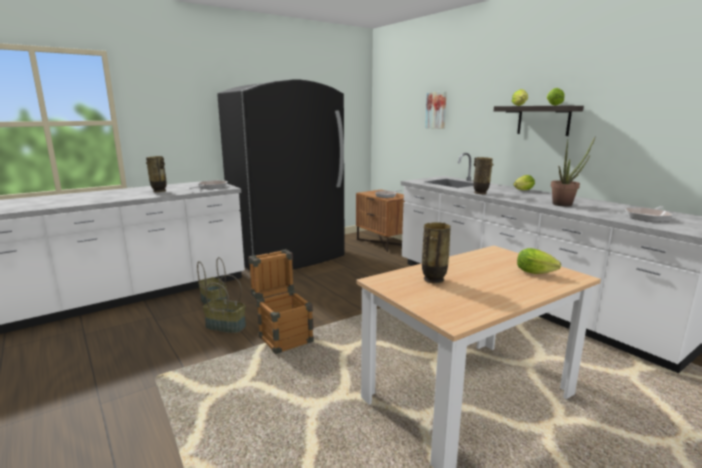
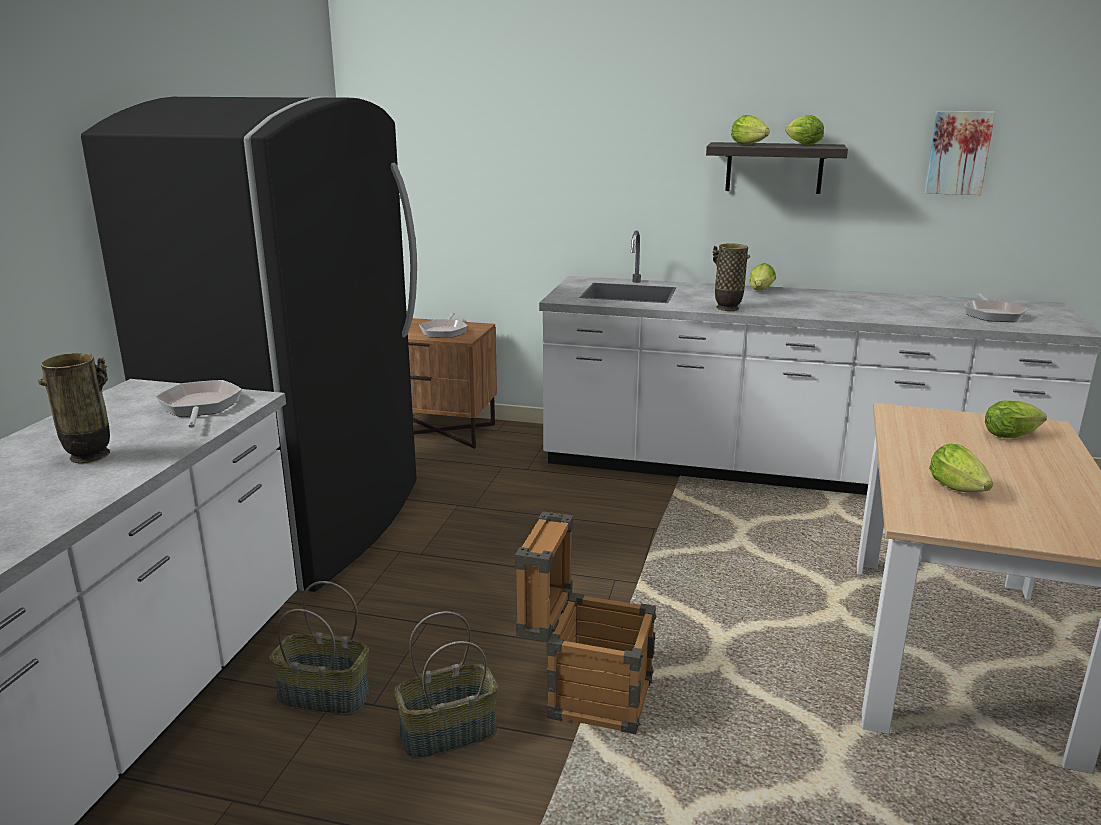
camera: 40 degrees left, 5 degrees up
vase [422,222,451,284] -> lettuce [929,444,993,492]
picture [425,92,447,129] -> picture moved to [924,111,995,195]
potted plant [551,136,596,207] -> none

